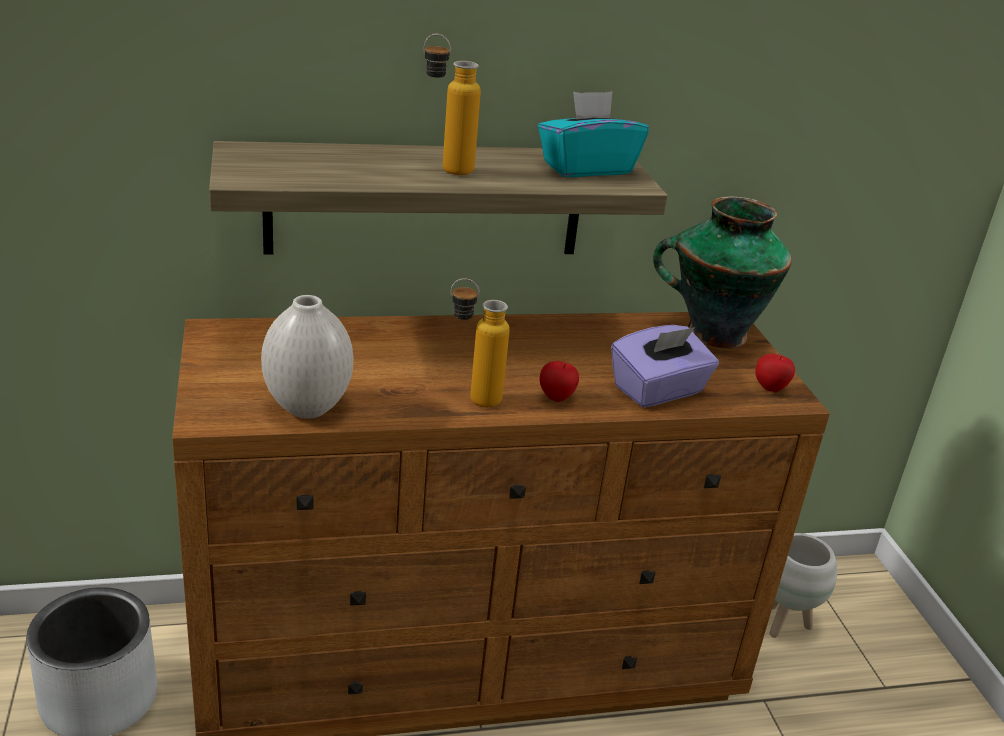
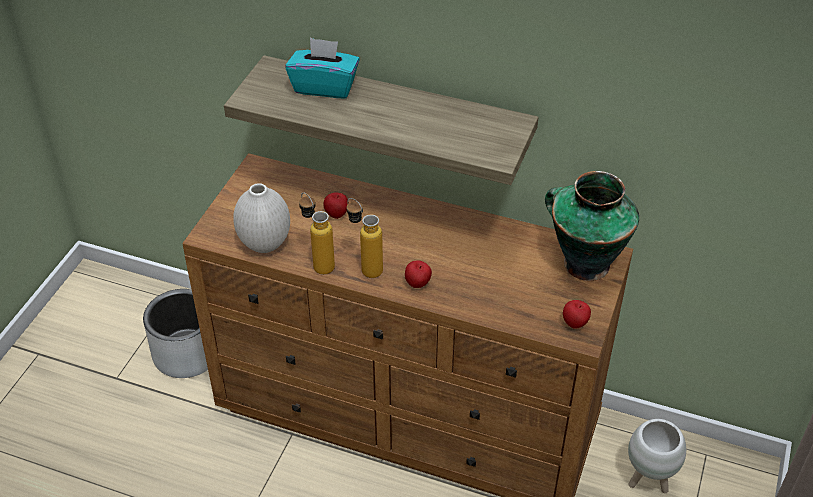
camera: 35 degrees right, 15 degrees up
bottle [424,34,481,175] -> bottle moved to [299,192,335,275]
turquoise tissue box [538,92,649,177] -> turquoise tissue box moved to [285,38,360,98]
purple tissue box [611,325,719,408] -> none
none -> apple [324,192,349,219]

